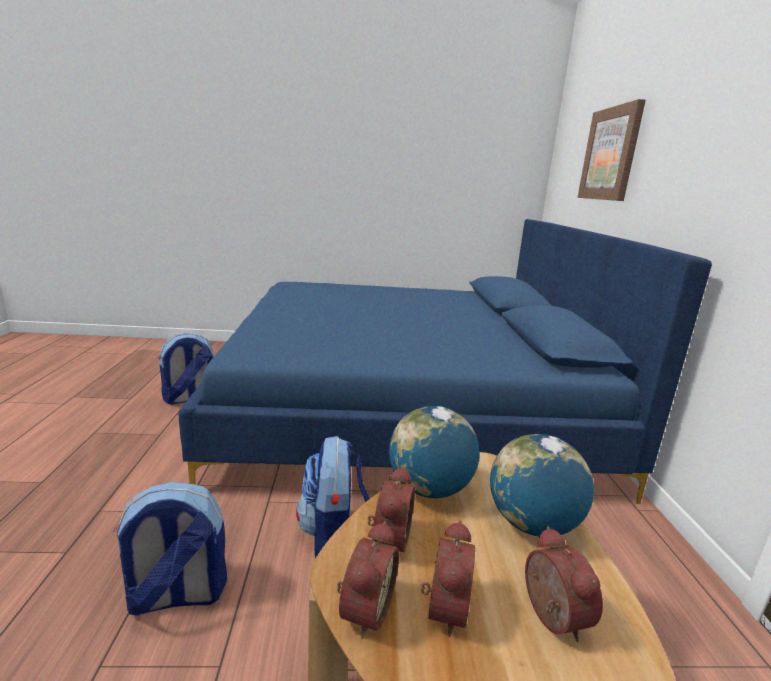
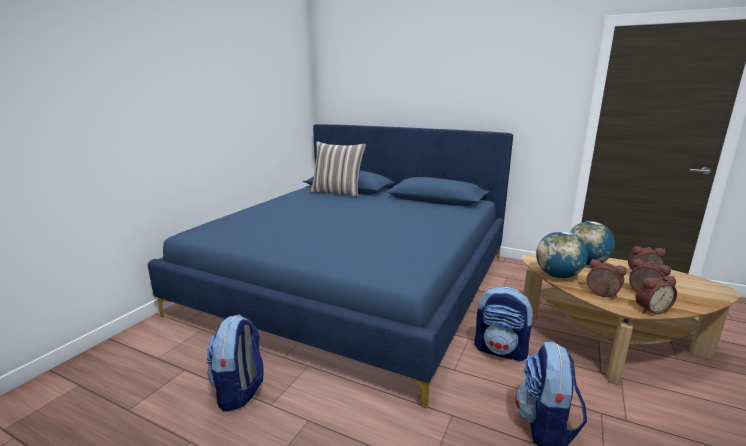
camera: 60 degrees left, 0 degrees up
alarm clock [337,521,399,639] -> alarm clock turned 120 degrees clockwise [636,276,677,314]
picture [577,99,646,201] -> none
none -> pillow [310,141,366,197]

